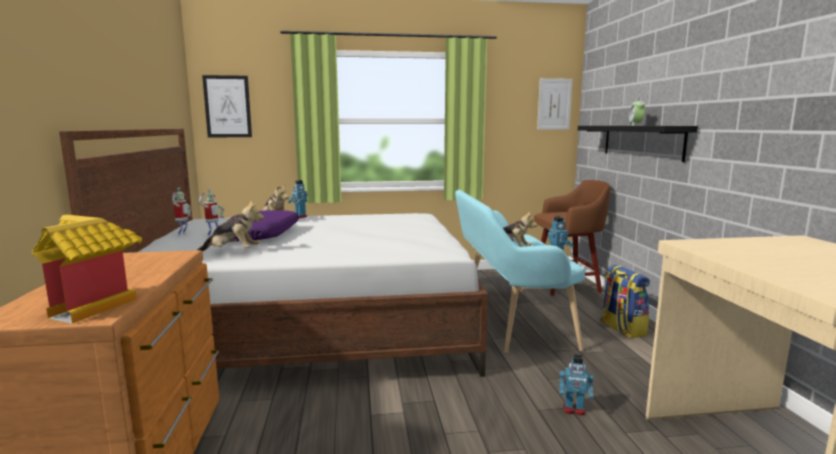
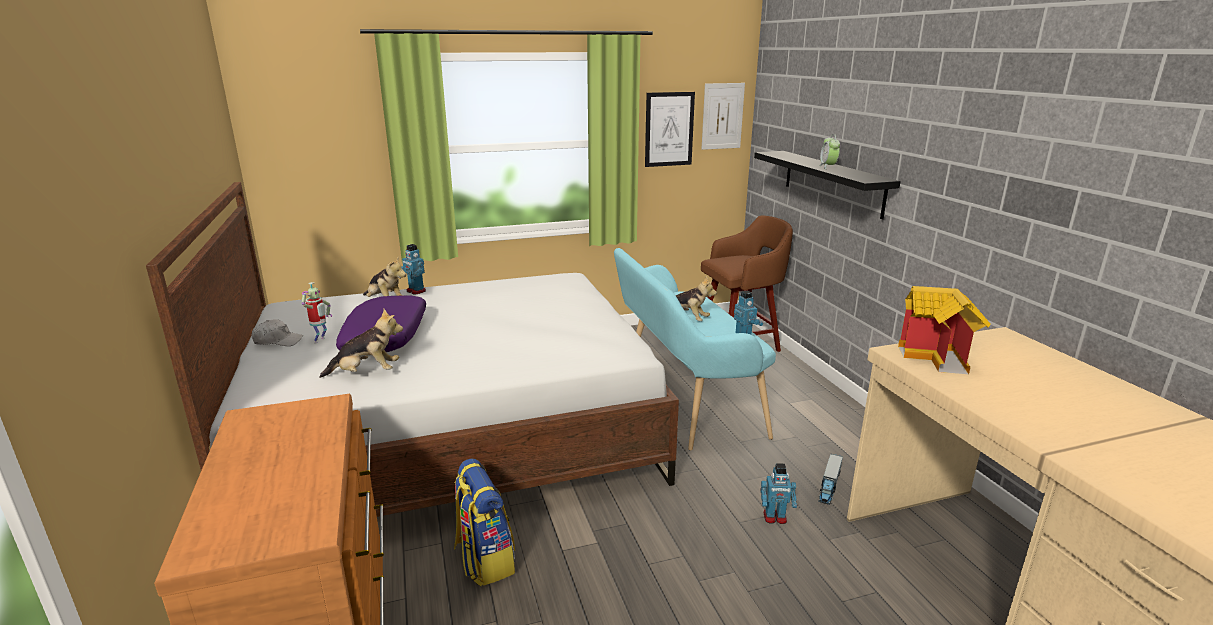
camera: 10 degrees left, 10 degrees up
toy house [32,215,142,323] -> toy house moved to [898,286,990,374]
toy robot [172,188,192,236] -> white cap [252,319,304,346]
picture [202,75,252,137] -> picture moved to [645,92,695,167]
backpack [600,265,650,338] -> backpack moved to [454,458,515,586]
none -> toy truck [818,453,843,505]

